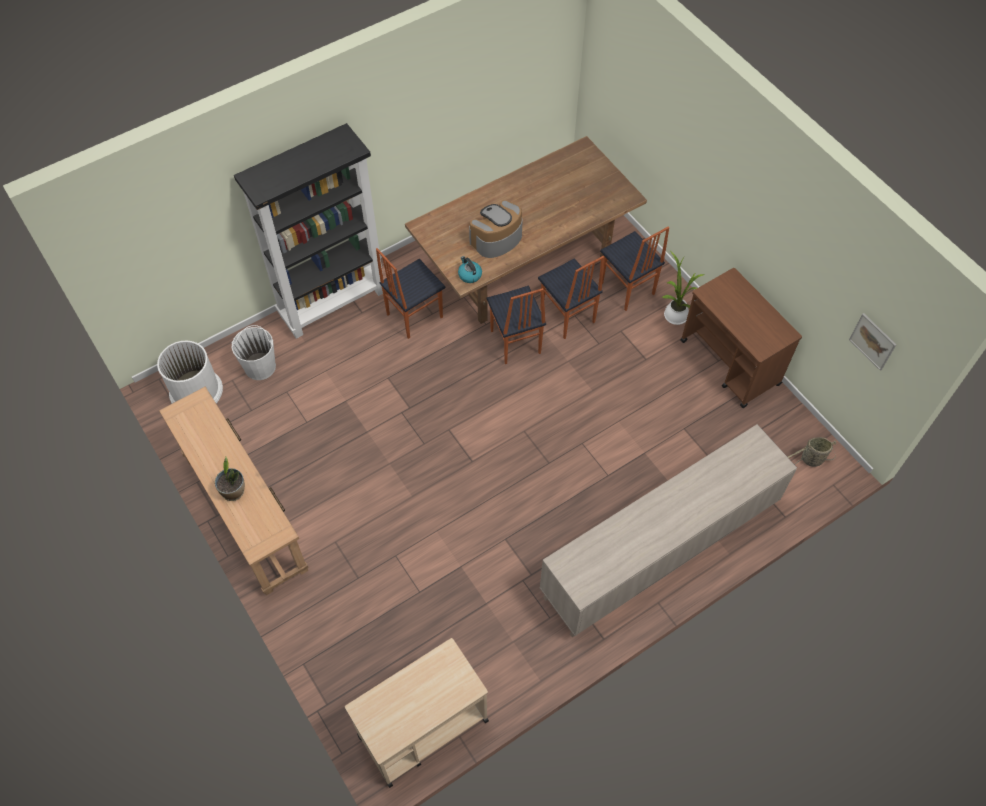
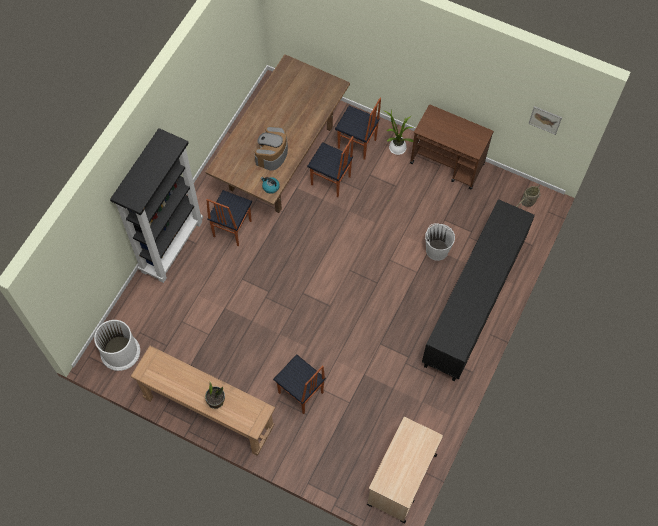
camera: 30 degrees left, 5 degrees up
white bucket [231,325,276,380] -> white bucket moved to [425,223,455,261]
chair [487,286,546,364] -> chair moved to [273,354,326,414]
beige cabinet [540,424,797,637] -> black cabinet [422,199,535,381]

